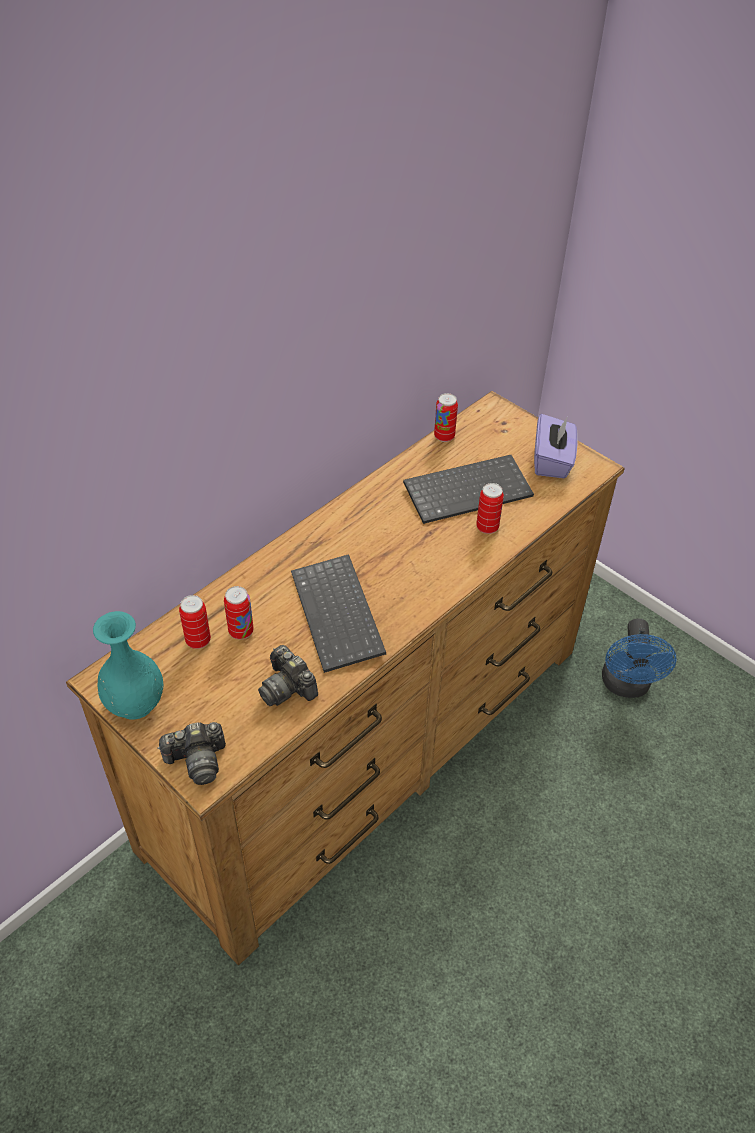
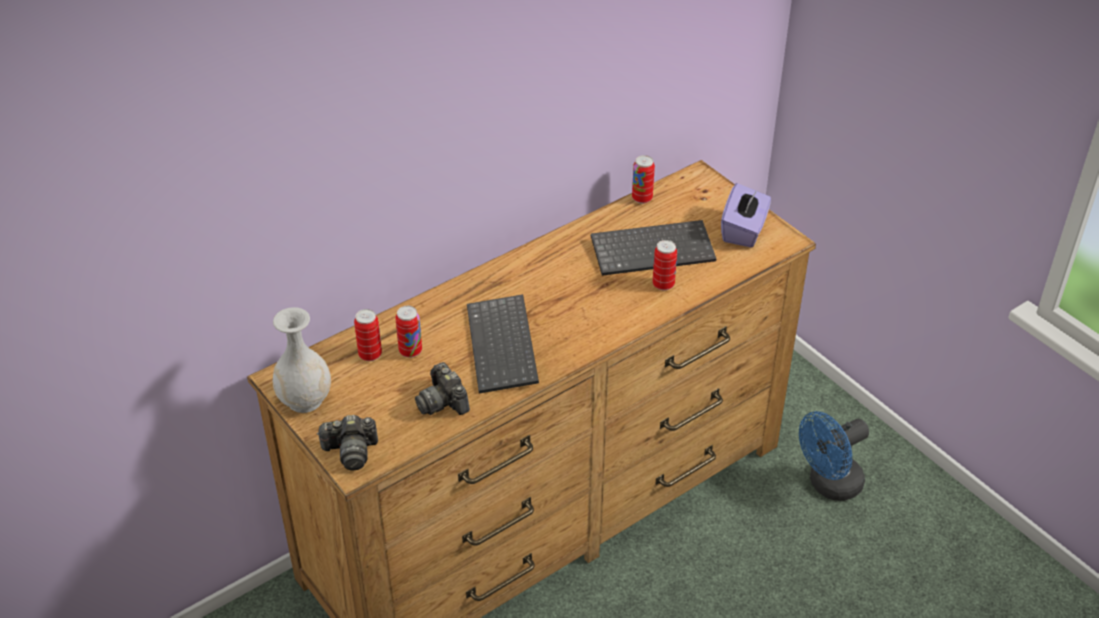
camera: 10 degrees right, 5 degrees down
turquoise vase [93,611,163,720] -> white vase [272,307,331,413]
blue fan [602,618,676,698] -> blue fan turned 45 degrees clockwise [799,411,869,501]

